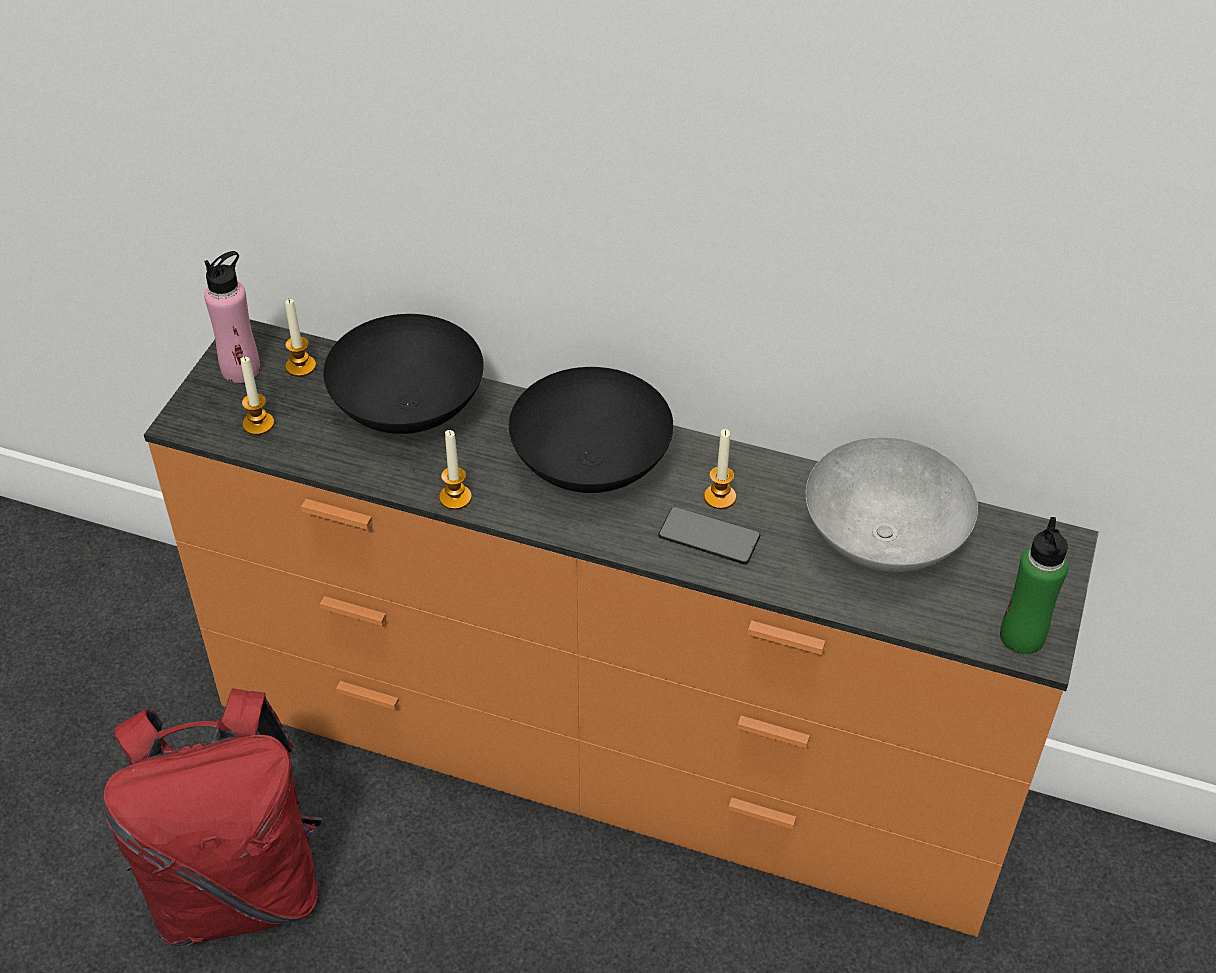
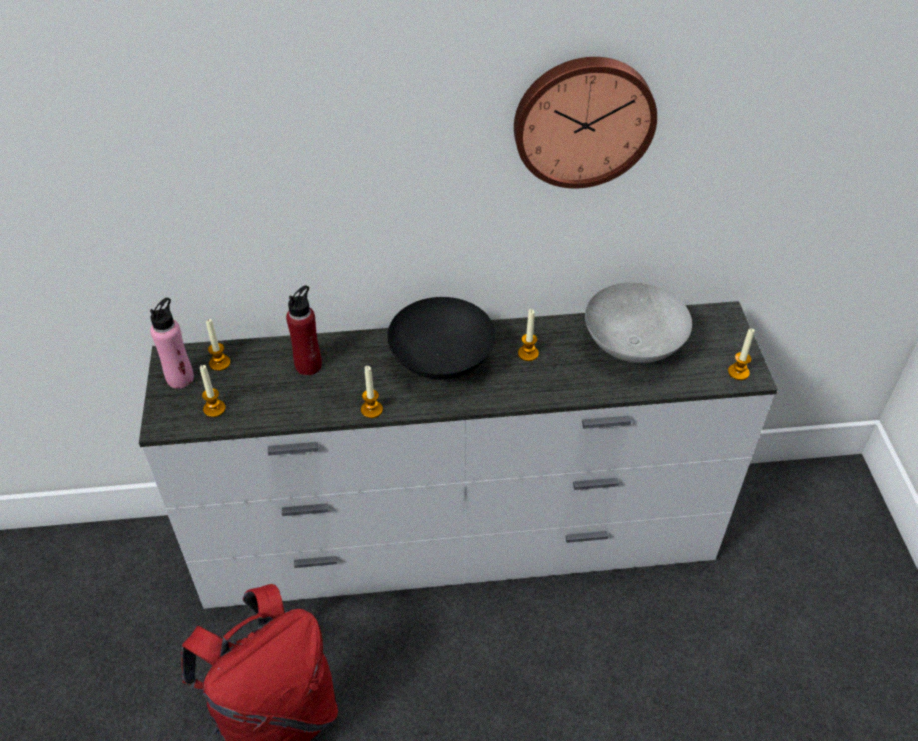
camera: 25 degrees left, 0 degrees up
orange dresser [144,319,1099,937] -> white dresser [139,301,778,609]
black bowl [323,314,484,434] -> red bottle [286,285,322,375]
phone [658,506,760,564] -> none
green bottle [1000,517,1069,654] -> candle [728,328,755,380]
none -> wall clock [514,57,657,188]

